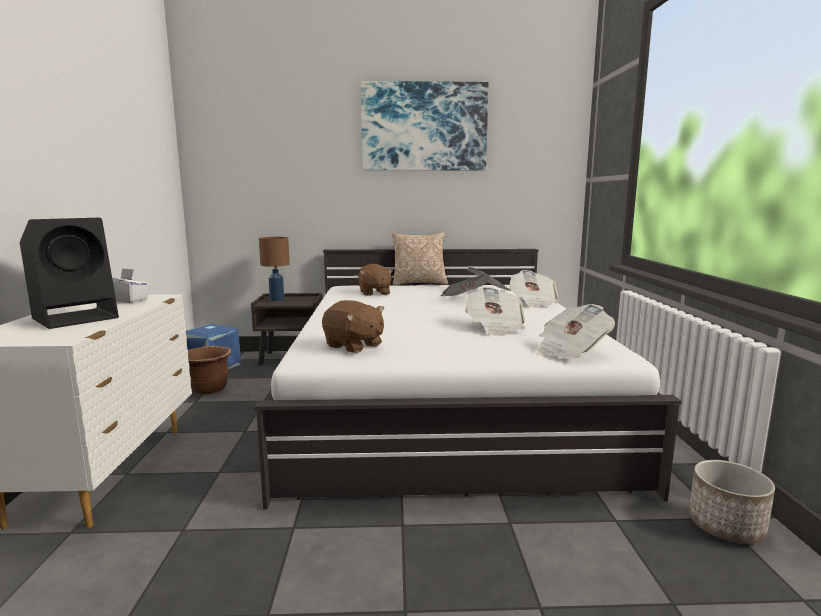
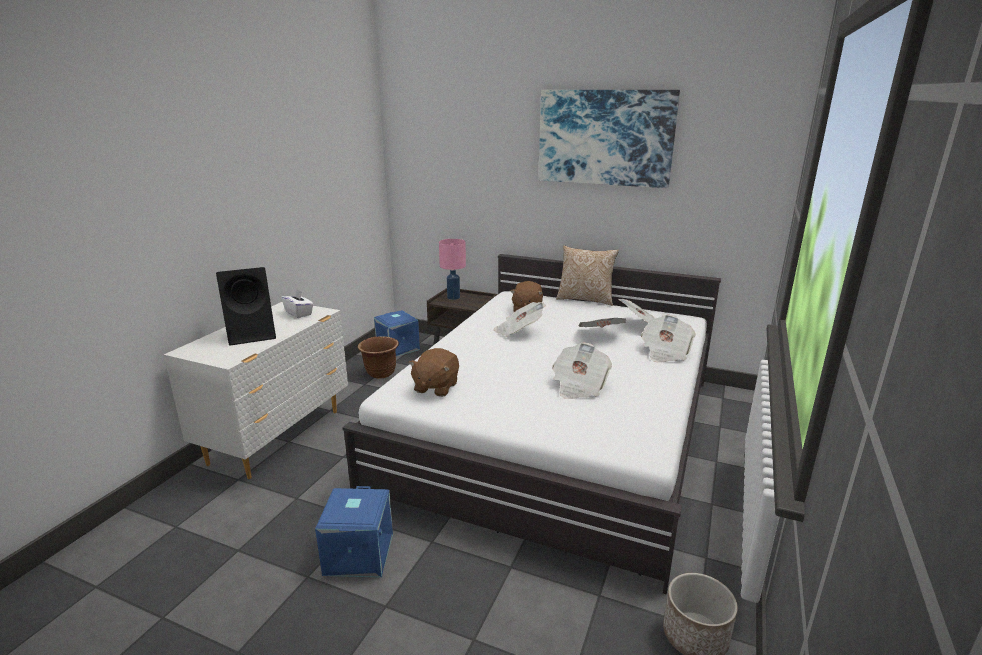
camera: 25 degrees right, 10 degrees up
brown table lamp [259,237,290,302] -> pink table lamp [439,239,466,300]
brown plush toy [322,300,384,353] -> brown plush toy turned 45 degrees clockwise [409,348,459,397]
newspaper [535,304,615,358] -> newspaper moved to [494,302,546,337]
none -> blue storage box [315,486,393,578]

